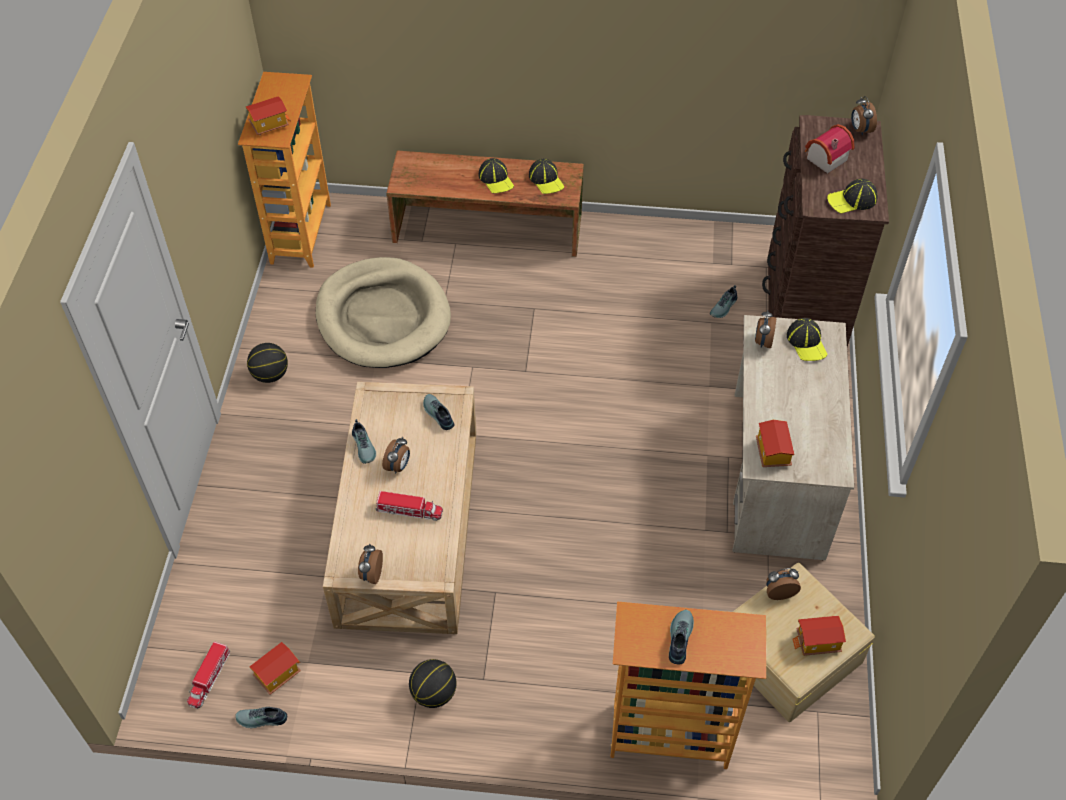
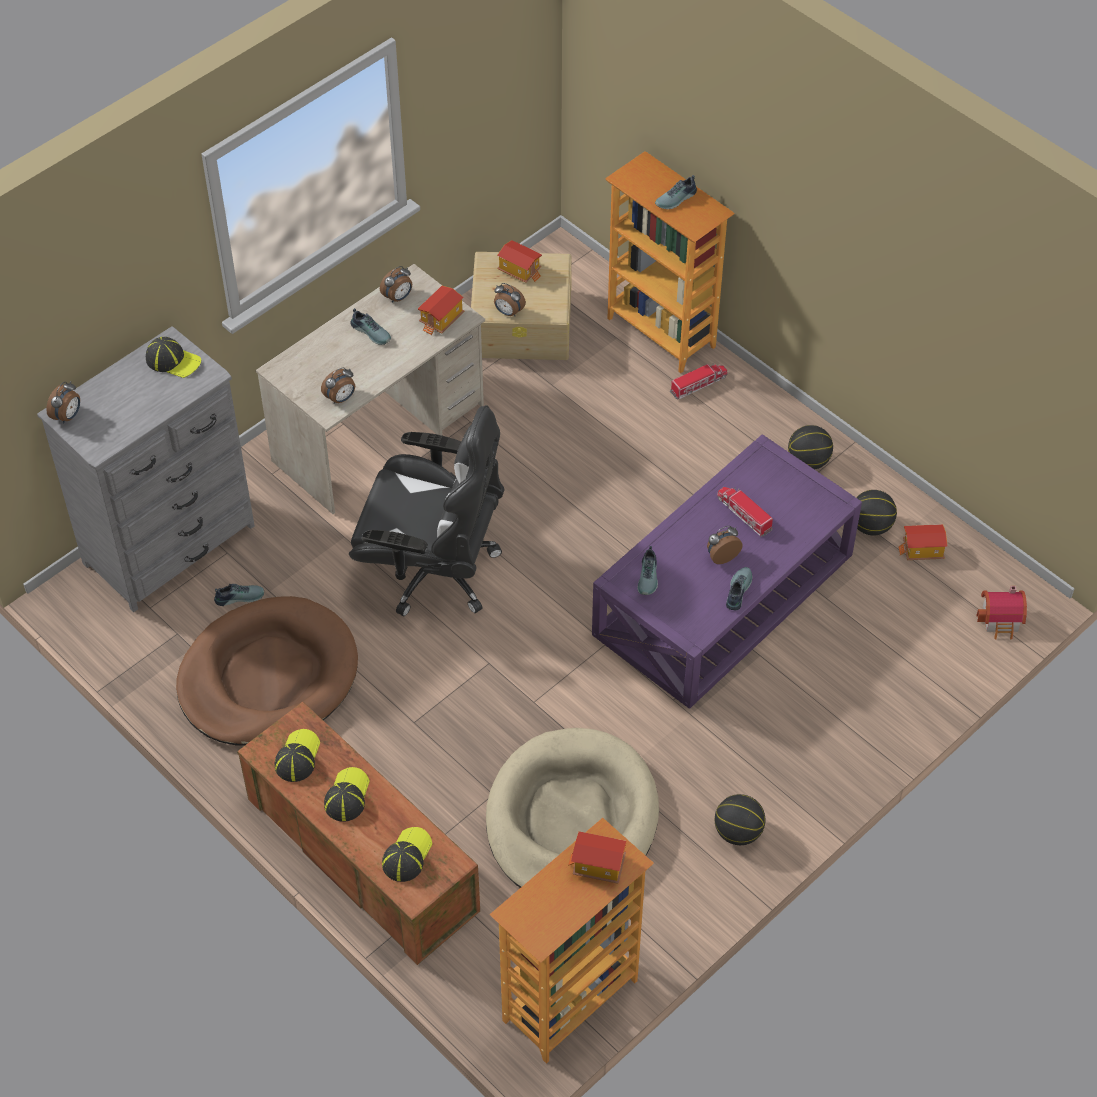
camera: 140 degrees left, 0 degrees up
toy truck [187,641,230,709] -> toy truck moved to [670,363,728,400]
shoe [235,707,287,729] -> shoe moved to [351,308,391,345]
beige coffee table [323,382,477,634] -> purple coffee table [592,434,862,709]
alarm clock [358,544,383,584] -> alarm clock moved to [380,266,412,303]
brown dresser [762,115,889,347] -> grey dresser [37,326,255,612]
cap [787,318,827,361] -> cap moved to [382,827,432,882]
toy house [805,124,855,173] -> toy house moved to [976,586,1027,640]
none -> brown dog bed [176,596,358,746]
none -> black office chair [349,405,504,616]
none -> basketball [856,490,897,536]

